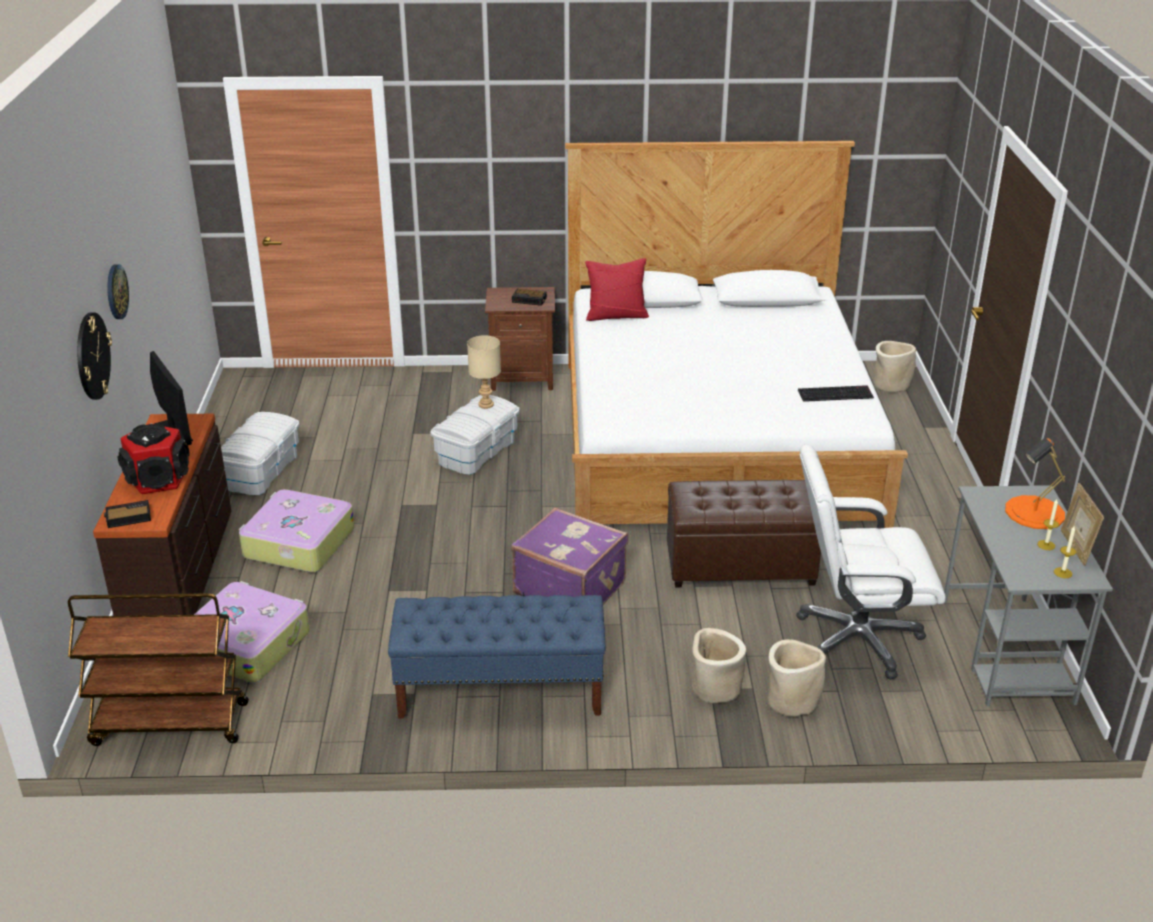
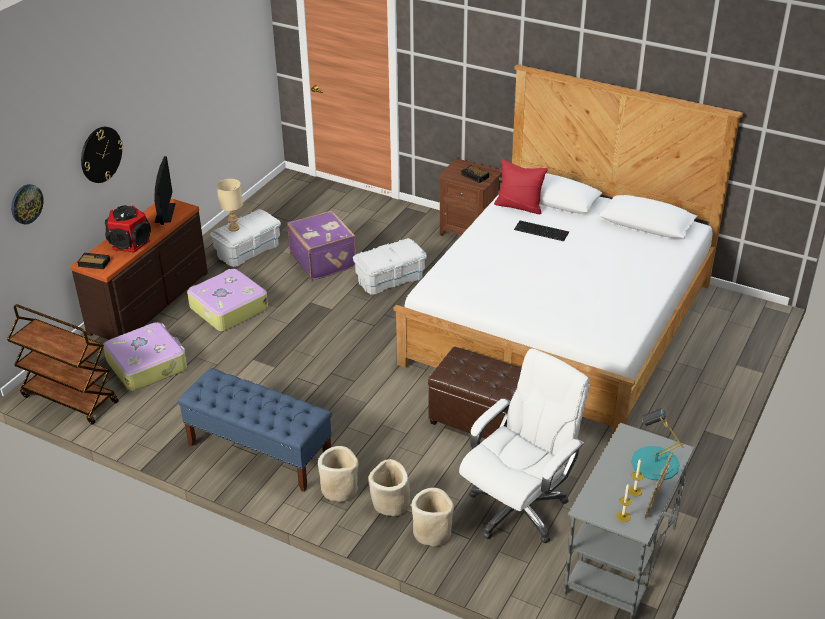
camera: 30 degrees right, 5 degrees up
wall clock [107,264,129,319] -> wall clock moved to [11,184,44,225]
beige table lamp [467,335,501,409] -> beige table lamp moved to [217,179,243,232]
purple suitcase [511,508,628,604] -> purple suitcase moved to [287,210,356,280]
white office chair [796,444,946,680] -> white office chair turned 105 degrees clockwise [459,349,590,543]
keyboard [798,385,874,402] -> keyboard moved to [514,221,569,241]
beige planter [874,341,916,393] -> beige planter moved to [318,446,358,502]
orange table lamp [1005,438,1065,529] -> turquoise table lamp [631,408,684,481]

